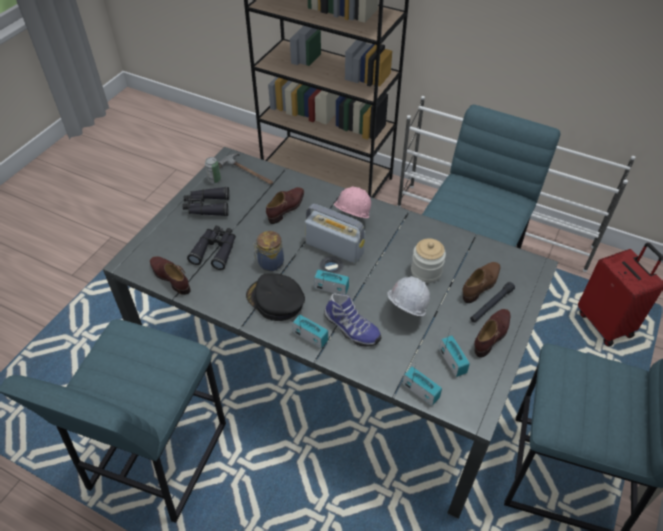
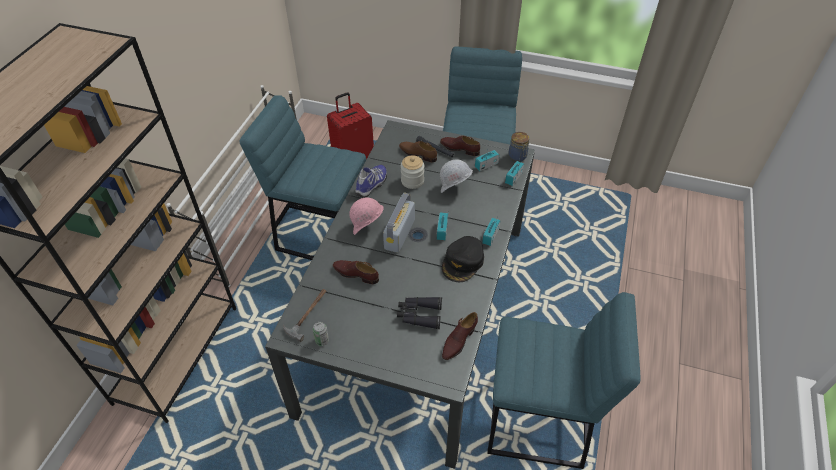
camera: 100 degrees left, 0 degrees up
black binoculars [183,186,229,216] -> none
jar [253,231,284,271] -> jar moved to [509,132,529,162]
shoe [324,294,381,347] -> shoe moved to [355,165,387,198]

